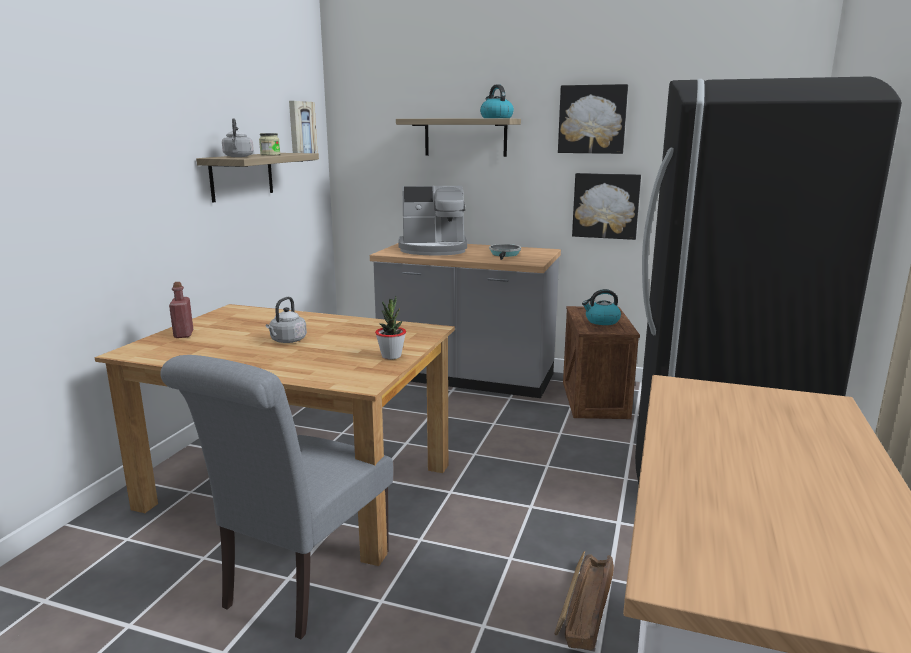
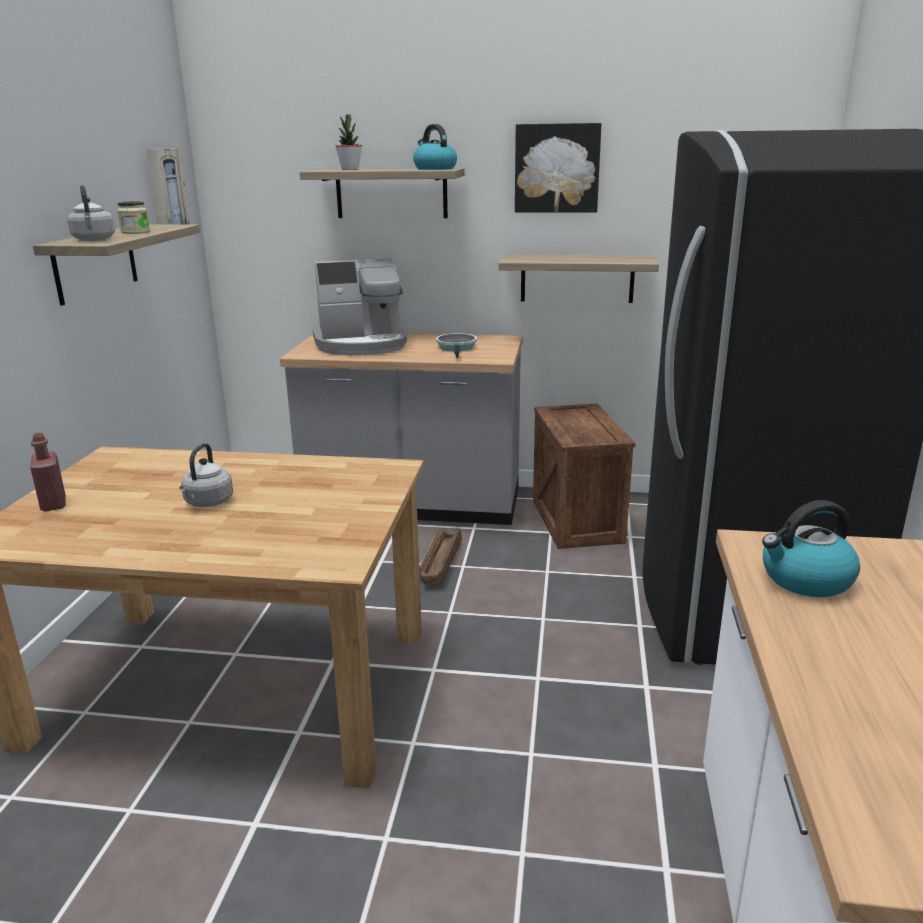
camera: 10 degrees left, 5 degrees up
grey chair [160,355,393,639] -> none
potted plant [375,296,406,359] -> potted plant moved to [336,114,362,170]
crate [554,551,614,650] -> crate moved to [419,528,462,585]
picture [572,173,641,240] -> shelf [498,254,659,303]
kettle [582,289,621,325] -> kettle moved to [762,500,860,597]

